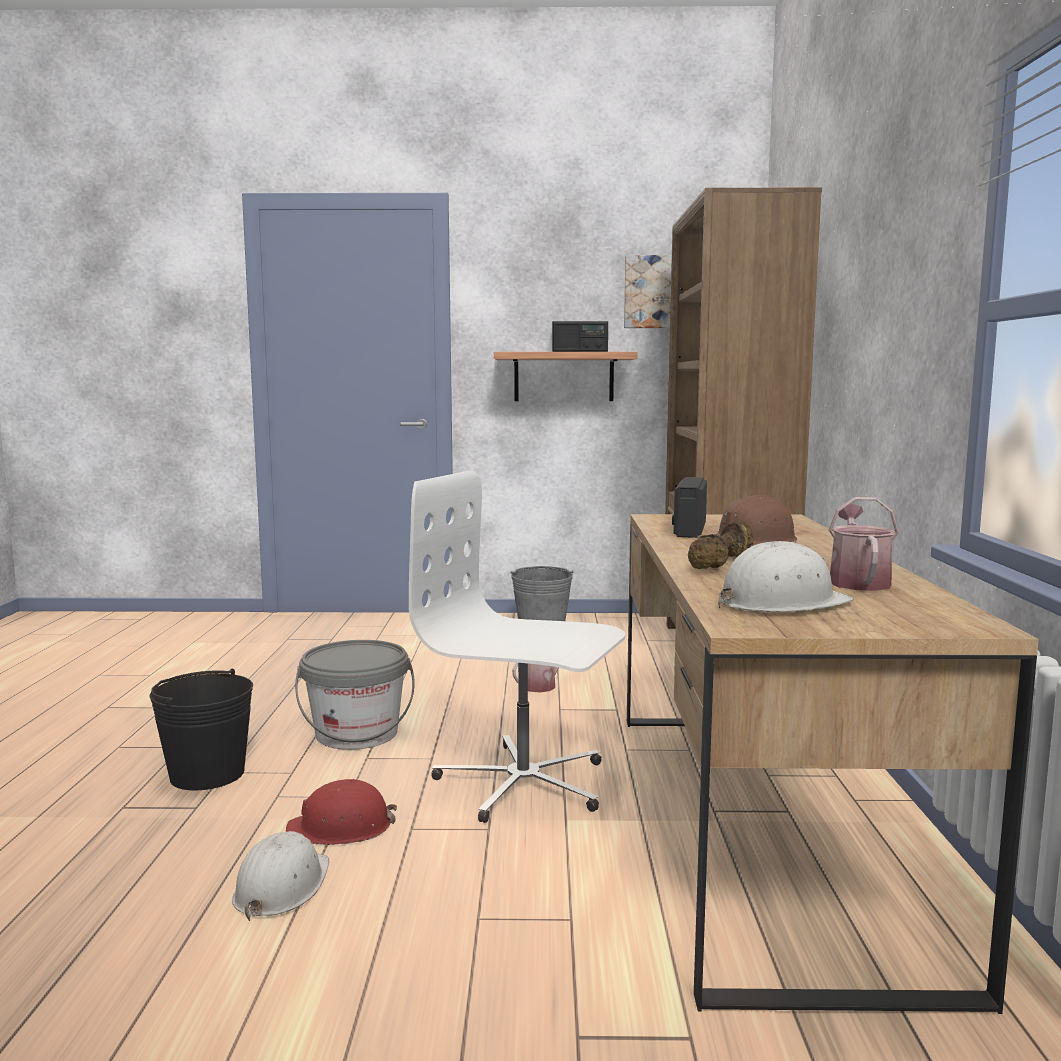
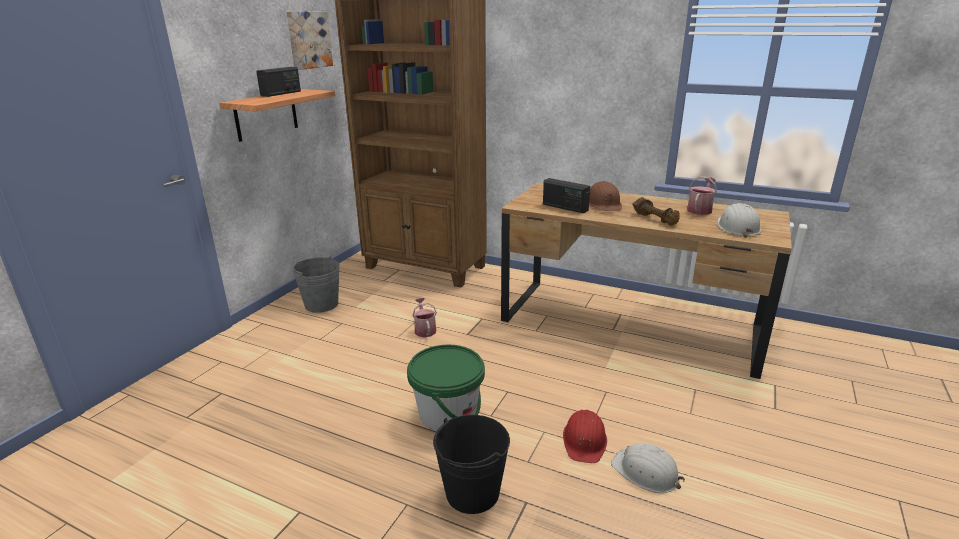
camera: 65 degrees left, 15 degrees up
grey bucket [295,640,415,750] -> green bucket [407,345,485,431]
white office chair [409,470,625,823] -> none
watering can [829,497,899,591] -> watering can turned 90 degrees clockwise [687,176,717,215]

